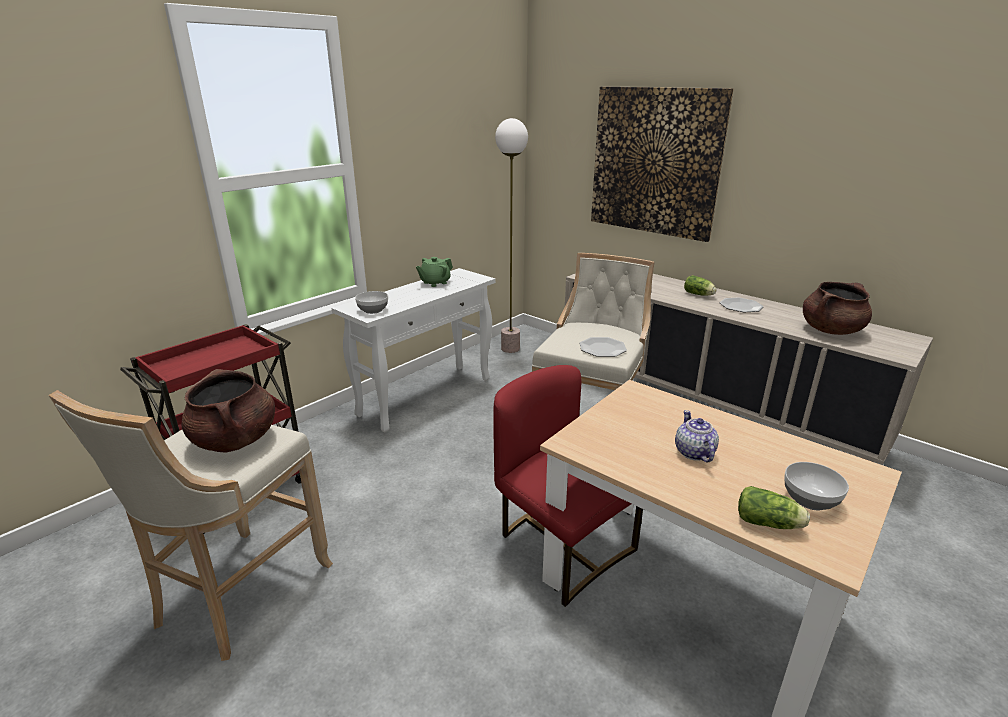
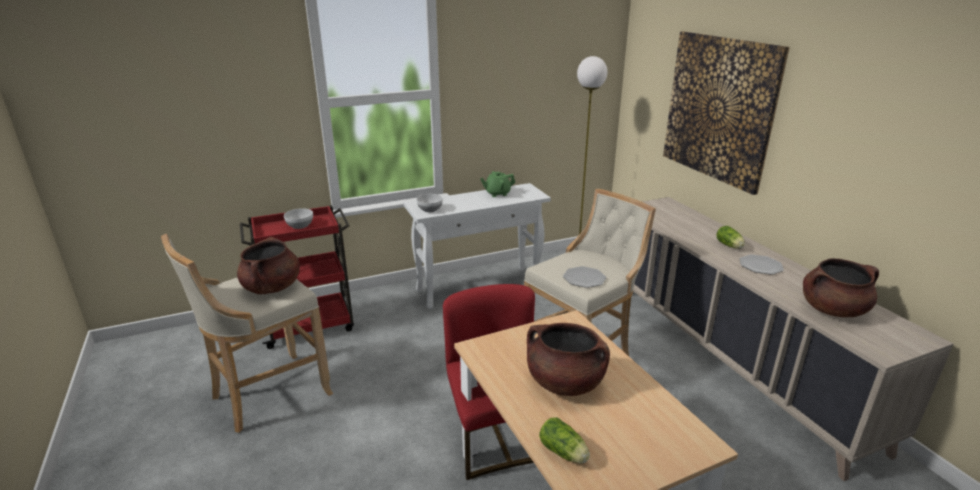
camera: 25 degrees right, 0 degrees up
teapot [675,410,719,463] -> brown cooking pot [527,323,610,396]
bowl [784,462,849,510] -> bowl moved to [284,208,313,229]

